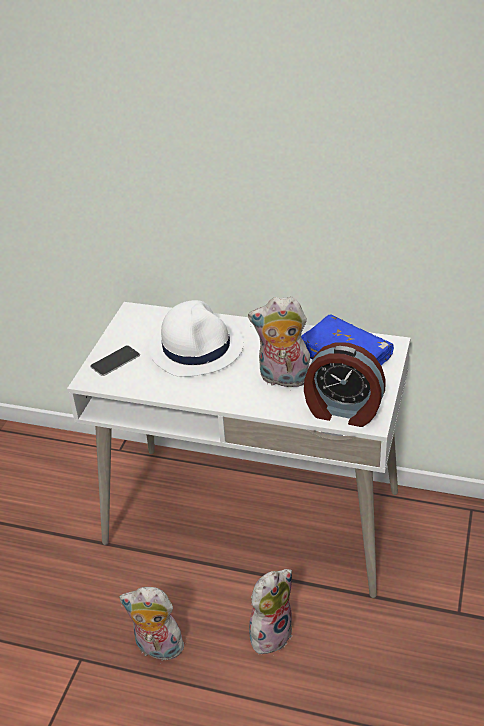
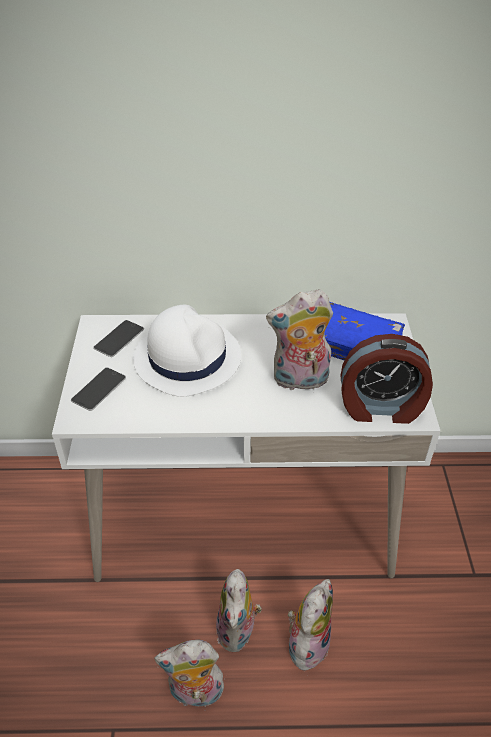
camera: 20 degrees left, 5 degrees up
none -> phone [93,320,144,357]
none -> plush toy [216,569,262,652]

